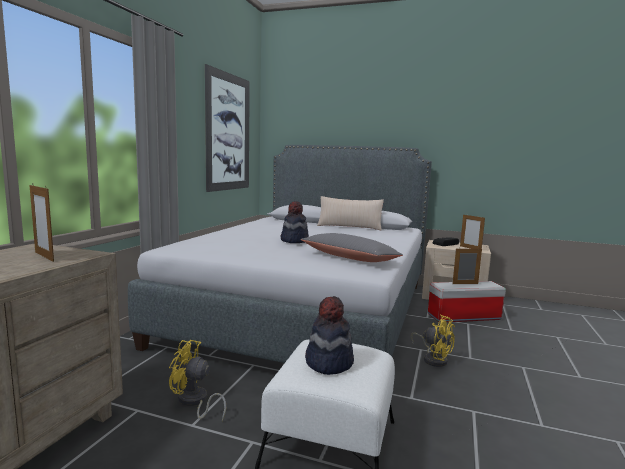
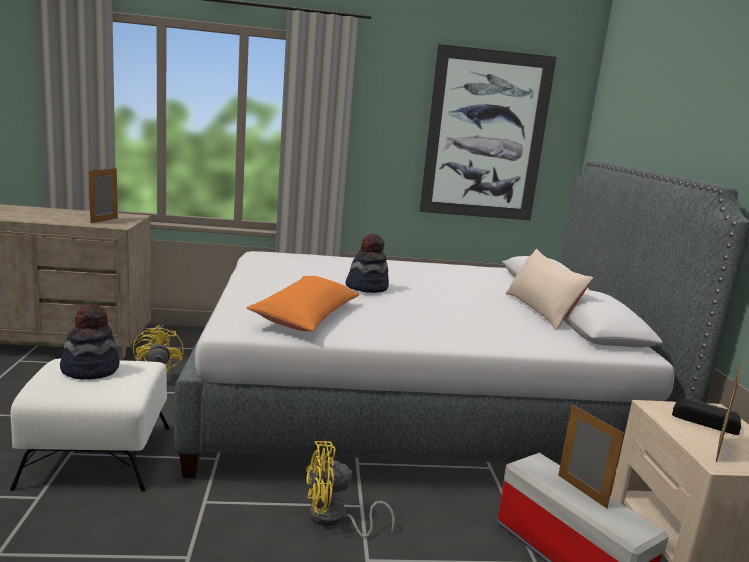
camera: 65 degrees right, 5 degrees up
grey pillow [300,233,403,262] -> orange pillow [247,276,359,332]
yellow fan [411,314,455,367] -> yellow fan turned 60 degrees clockwise [306,441,395,538]

